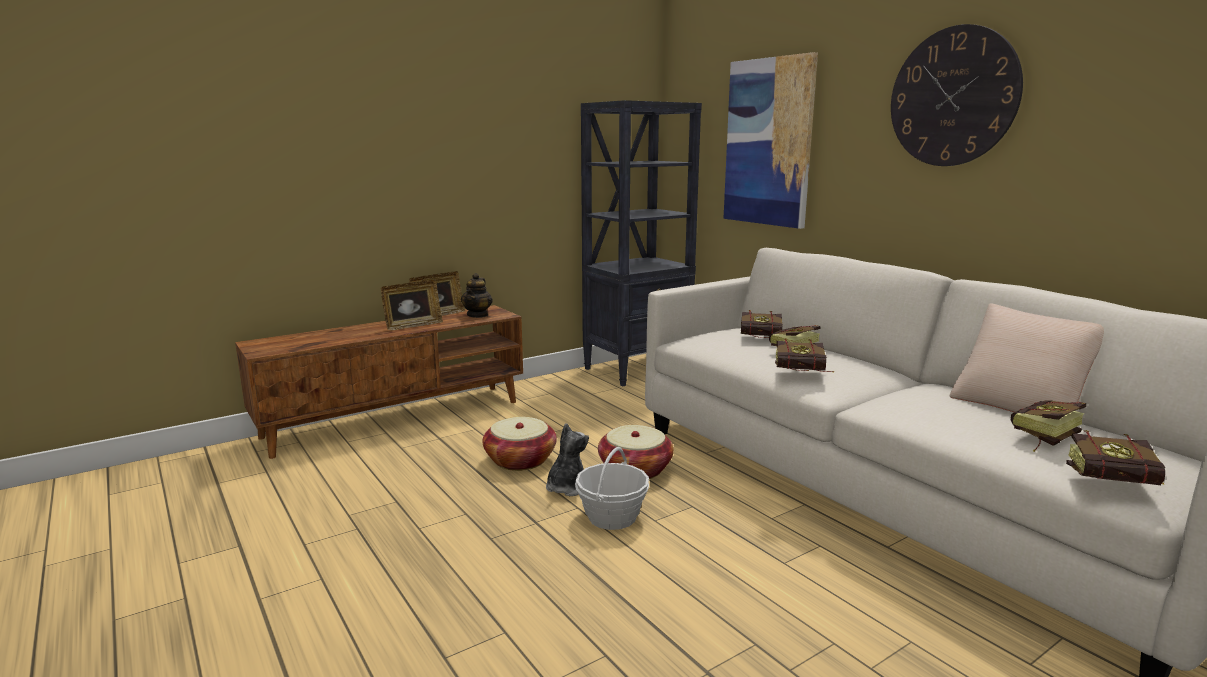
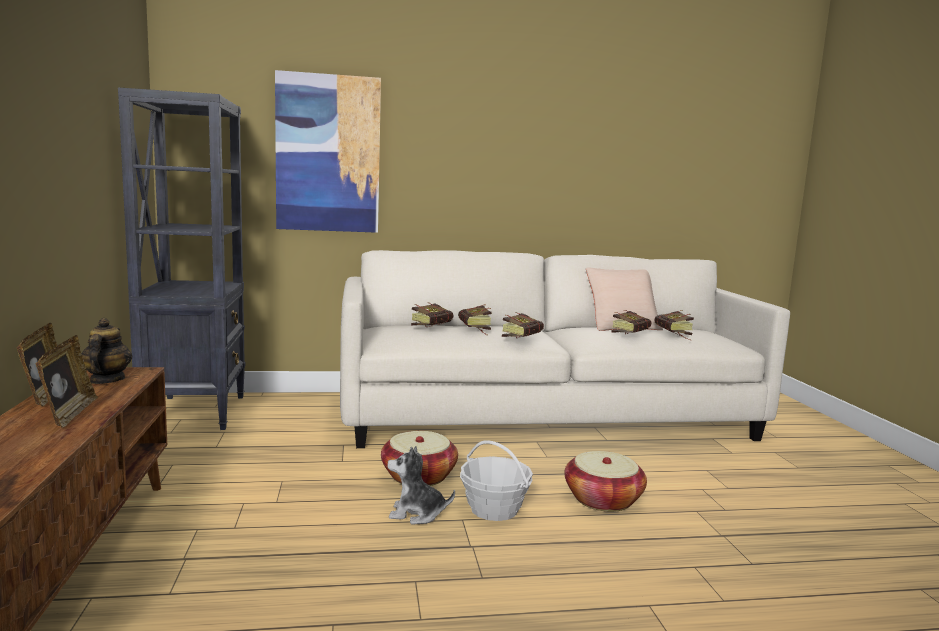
camera: 65 degrees left, 5 degrees down
teapot [461,273,493,318] -> teapot turned 135 degrees counterclockwise [81,318,132,384]
basket [482,417,557,471] -> basket moved to [564,451,647,512]
plush toy [546,423,589,496] -> plush toy turned 45 degrees counterclockwise [387,446,455,525]
wall clock [891,24,1023,166] -> none
book [1066,430,1166,485] -> book moved to [611,310,652,334]

